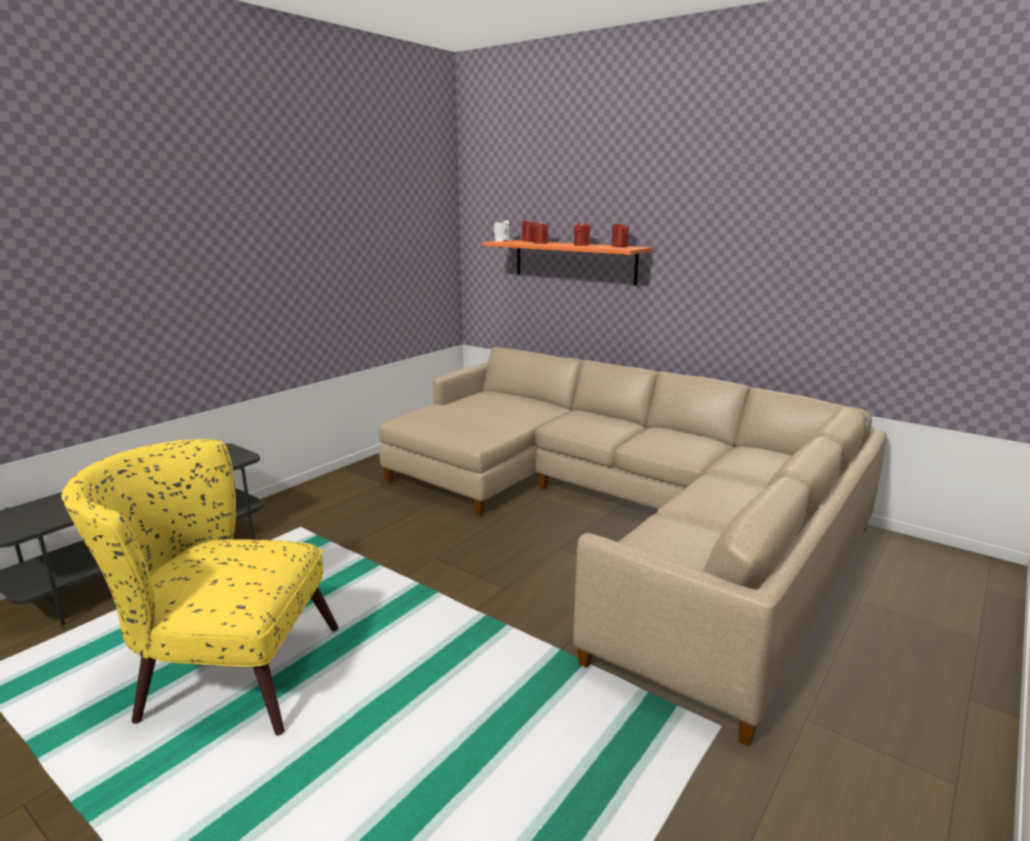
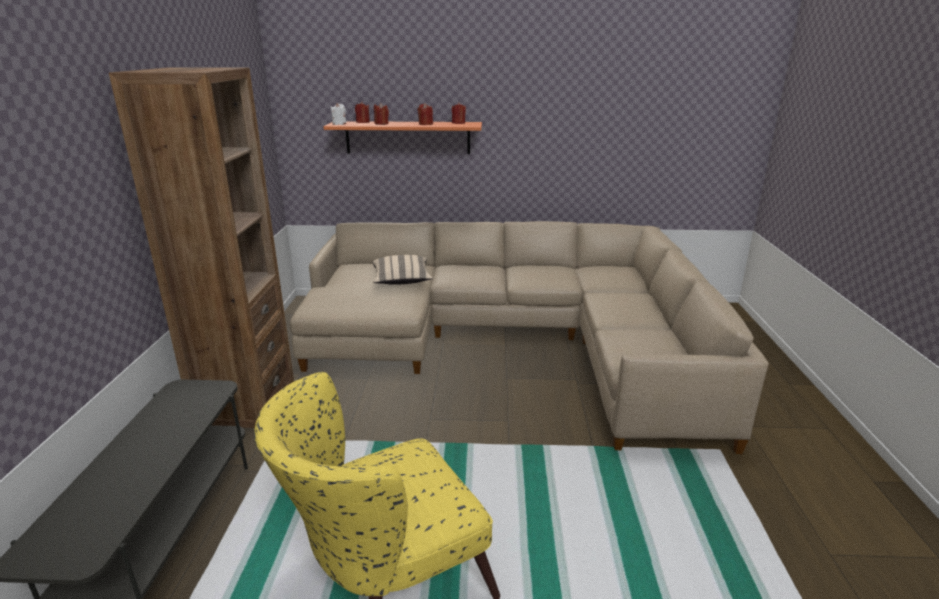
camera: 35 degrees left, 5 degrees up
none -> brown bookcase [109,67,294,428]
none -> beige pillow [372,255,433,285]

